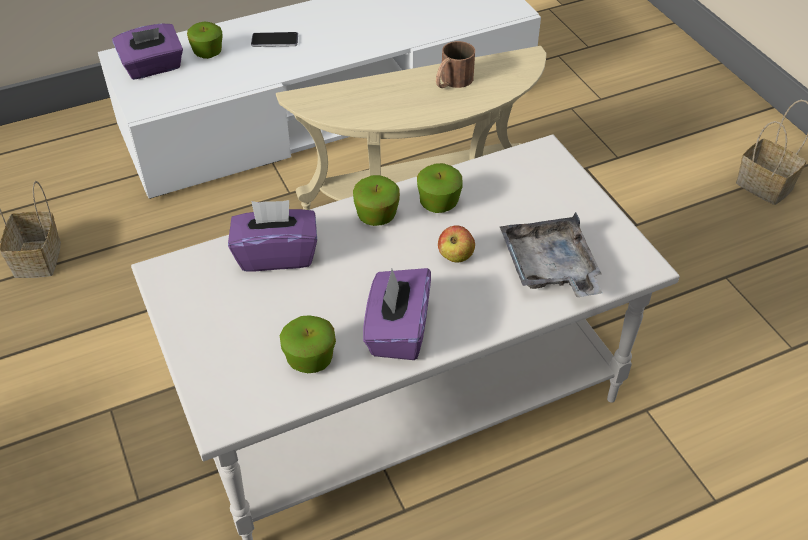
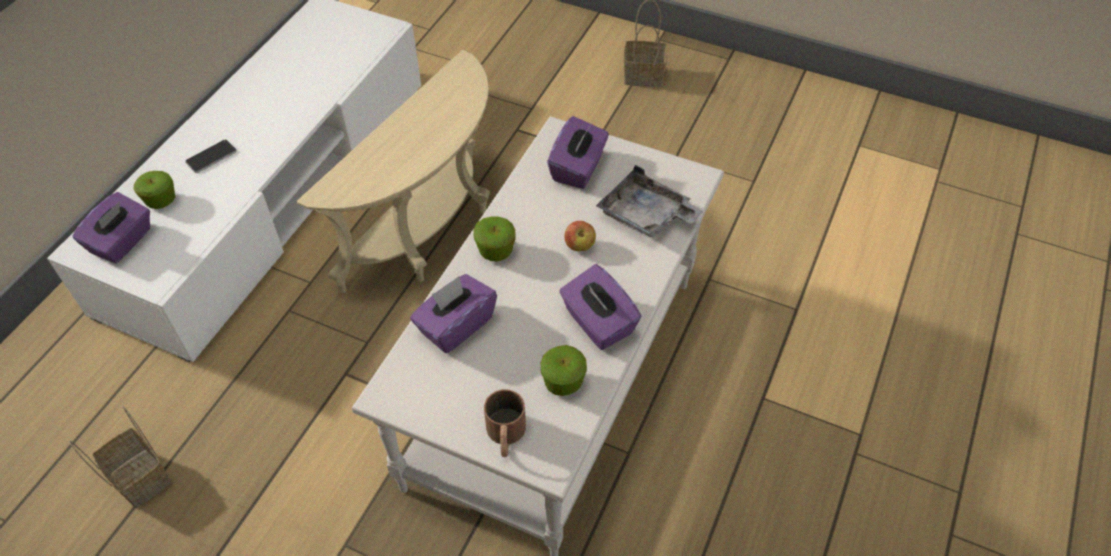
camera: 40 degrees left, 5 degrees up
apple [417,163,463,213] -> none
brown mug [436,41,475,88] -> brown mug moved to [484,389,526,457]
none -> purple tissue box [547,116,609,189]

